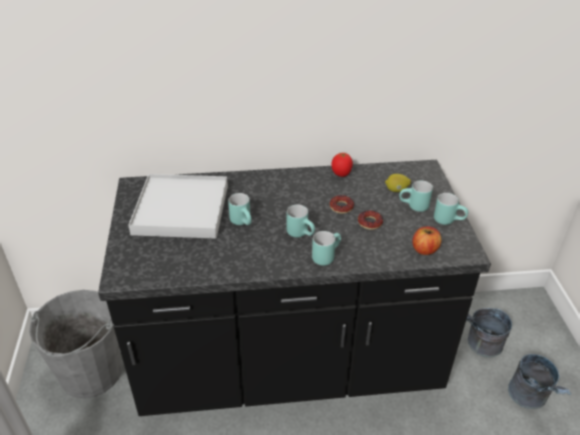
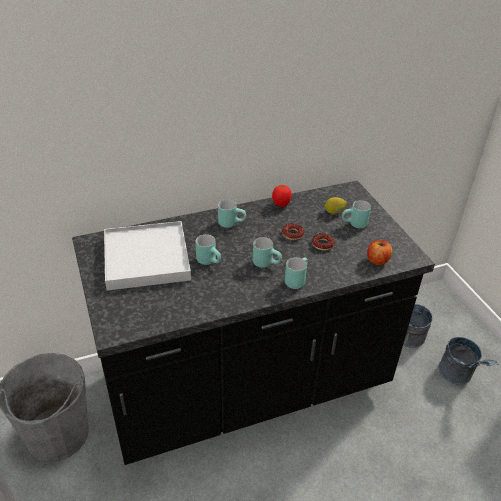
camera: 15 degrees left, 0 degrees up
turquoise mug [434,193,468,225] -> turquoise mug moved to [218,199,246,228]

